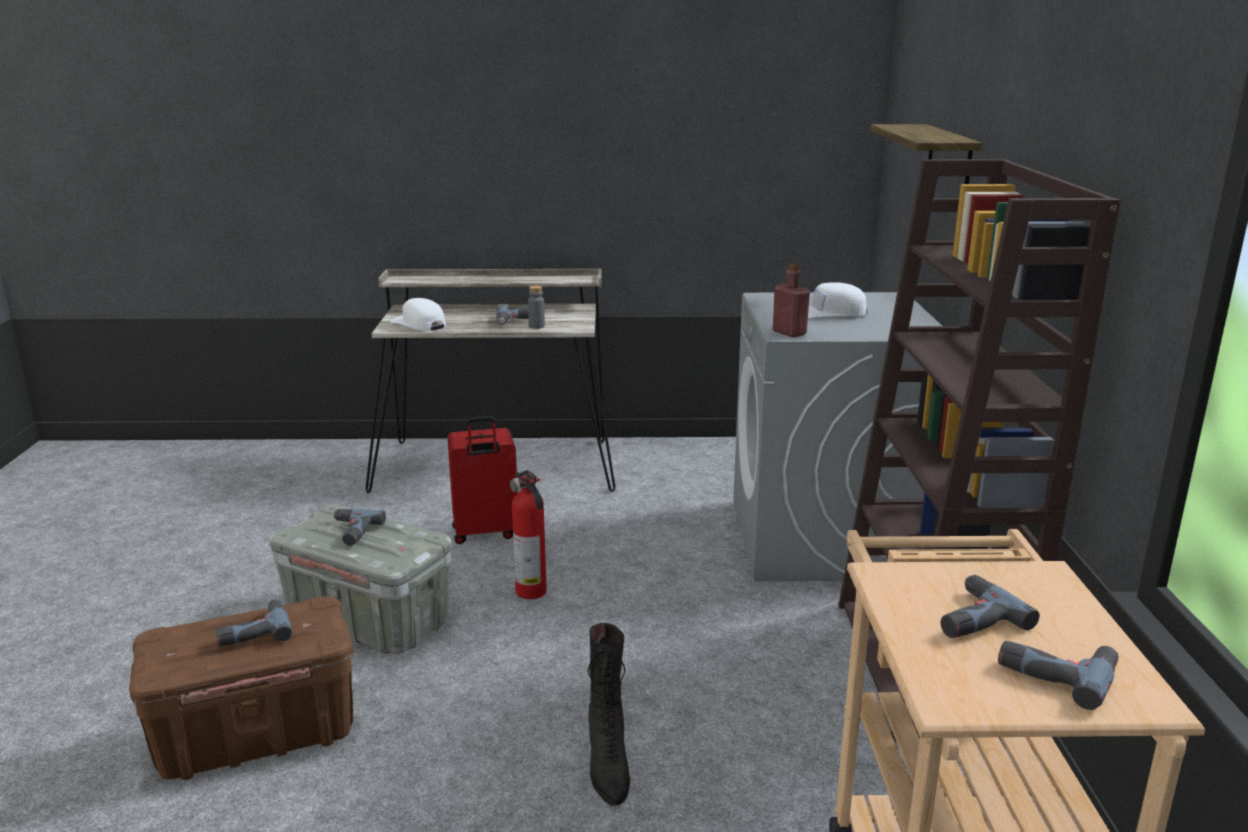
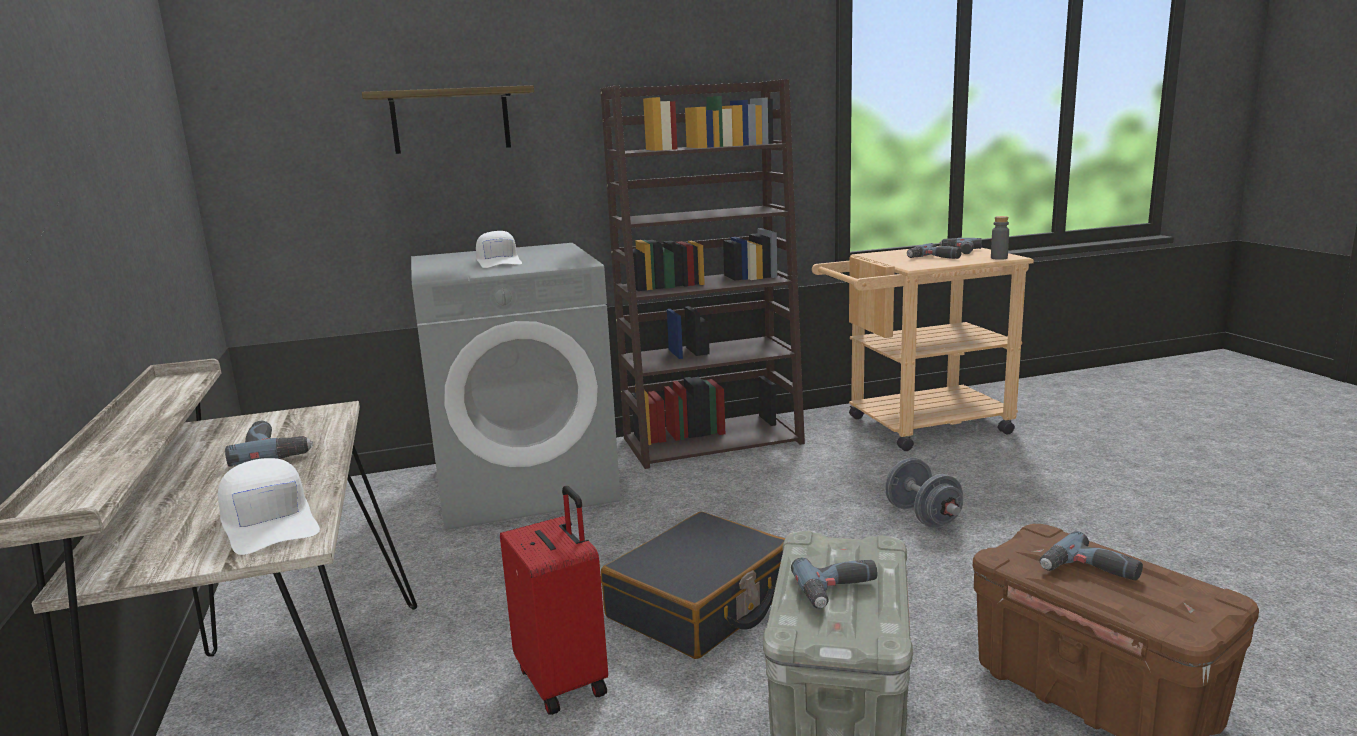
camera: 105 degrees left, 5 degrees down
white cap [390,298,446,331] -> white cap turned 60 degrees counterclockwise [218,458,320,555]
fire extinguisher [510,470,547,599] -> black suitcase [601,512,786,659]
grey bottle [528,285,545,329] -> grey bottle moved to [991,216,1009,260]
black boot [588,623,630,806] -> grey dumbbell [885,458,963,528]
red bottle [773,263,810,337] -> none

